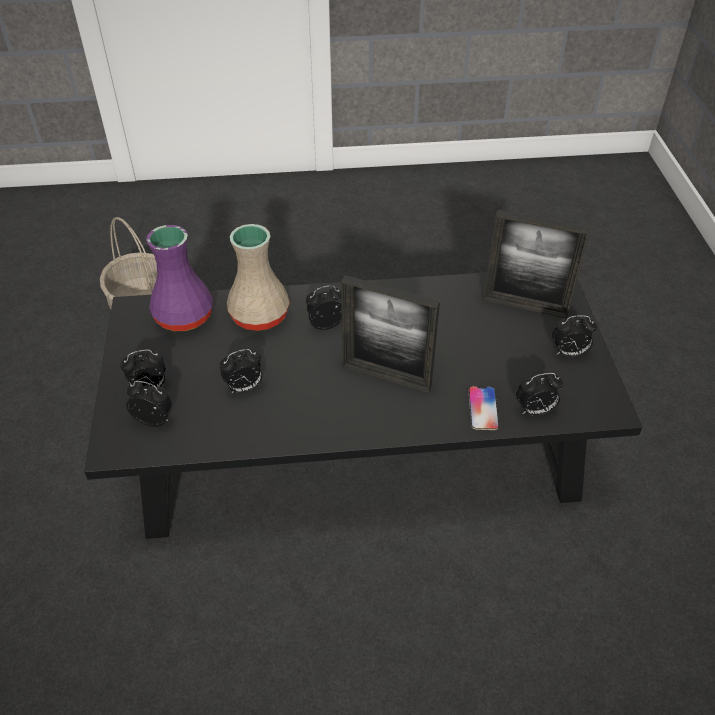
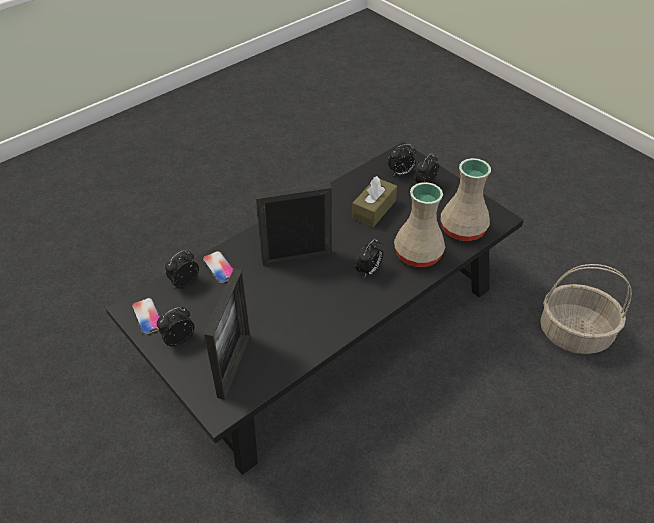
camera: 145 degrees right, 0 degrees up
purple vase [146,225,213,331] -> beige vase [440,158,491,241]
alarm clock [220,349,262,393] -> brown tissue box [352,176,397,227]
picture frame [483,210,590,318] -> picture frame turned 120 degrees clockwise [204,268,250,400]
none -> phone [132,298,160,335]

